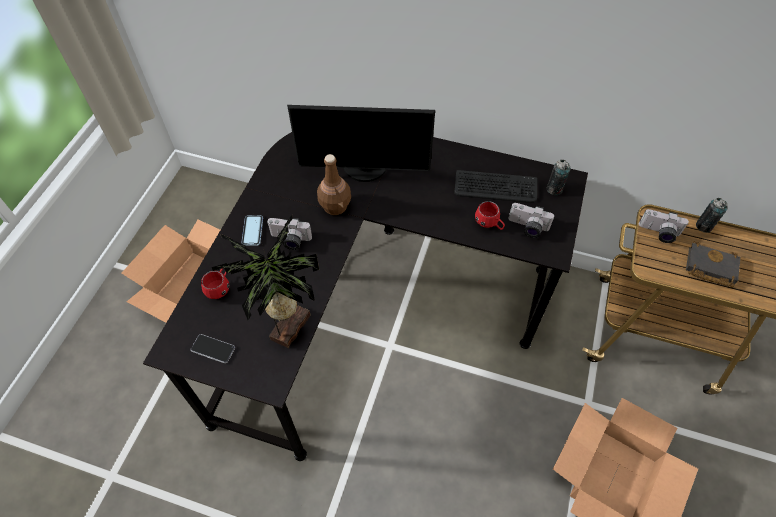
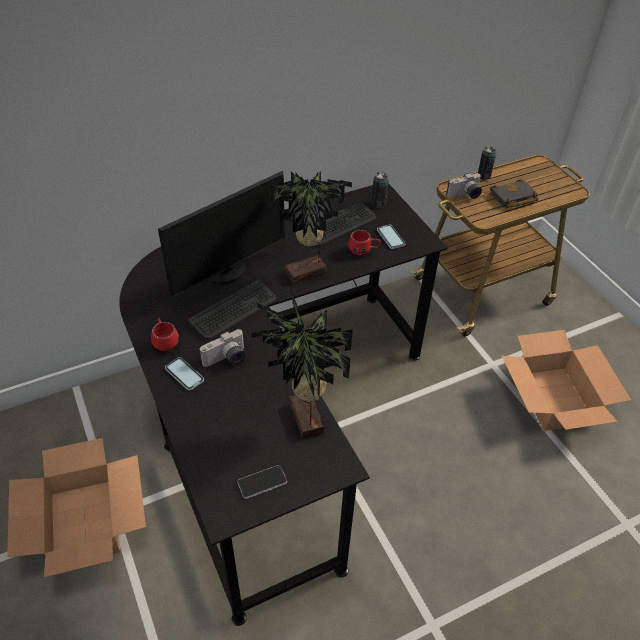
camera: 45 degrees left, 10 degrees down
red mug [201,268,229,299] -> red mug moved to [151,318,179,351]
brown bottle [317,154,351,215] -> keyboard [188,280,276,340]
camera [508,203,554,238] -> phone [377,225,405,249]
none -> potted plant [269,171,352,284]

